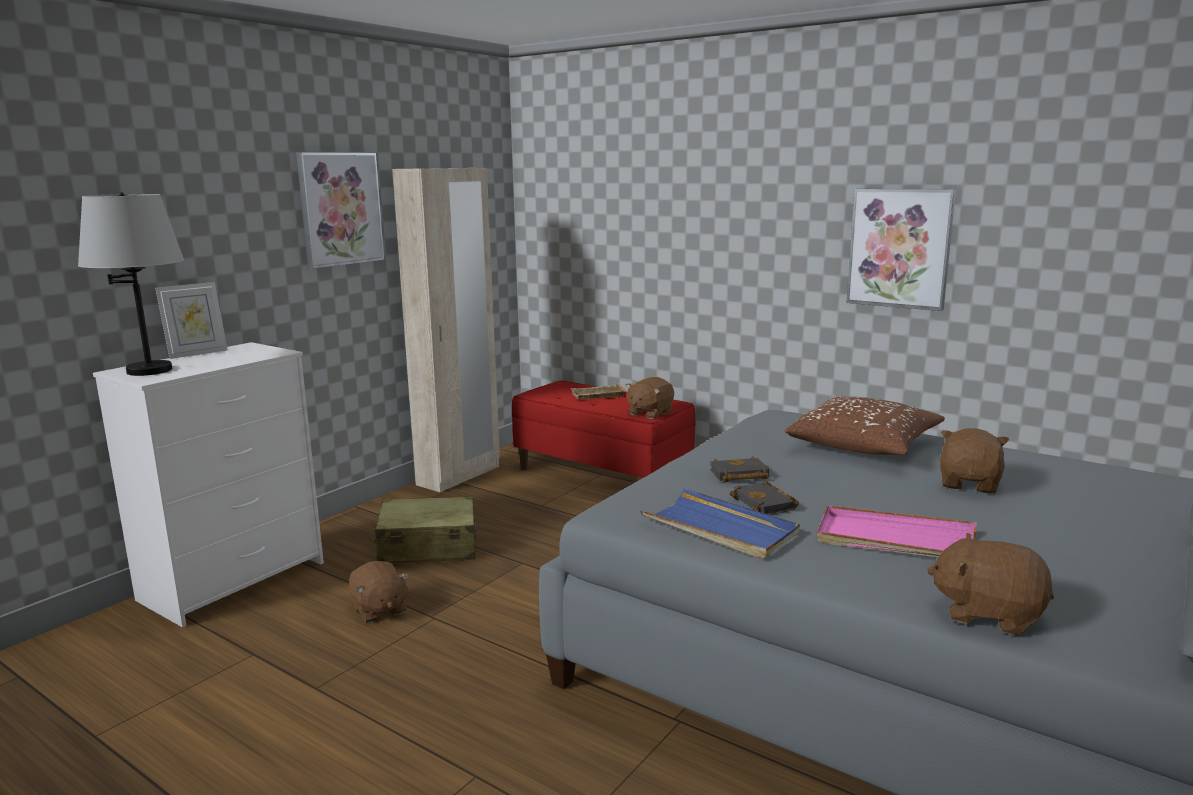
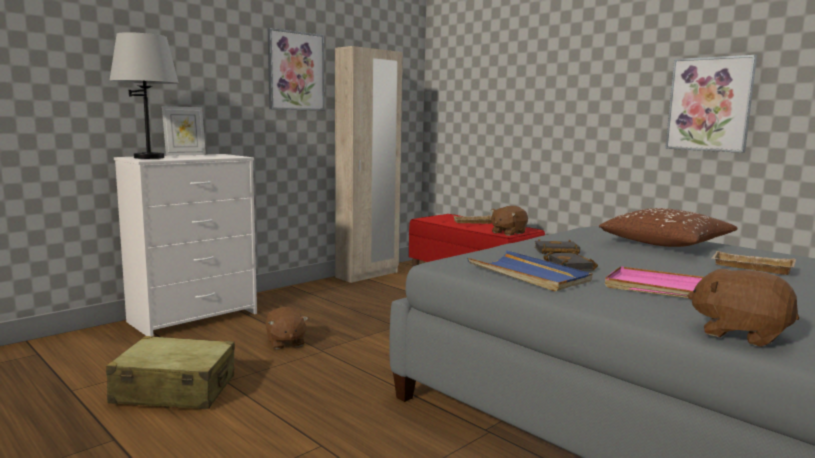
camera: 10 degrees right, 5 degrees down
beige suitcase [373,496,477,563] -> beige suitcase moved to [106,336,235,409]
brown plush toy [940,428,1009,494] -> beige tray [712,251,796,275]

